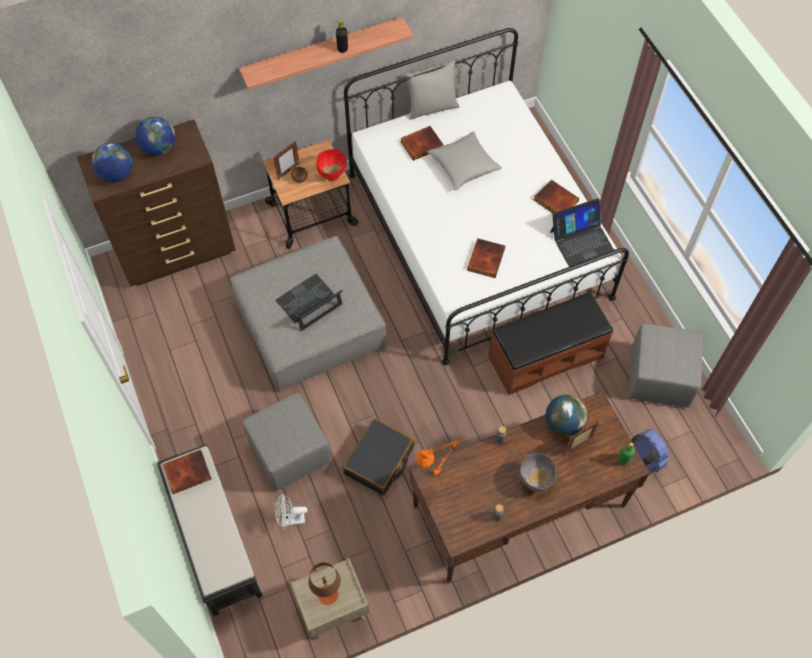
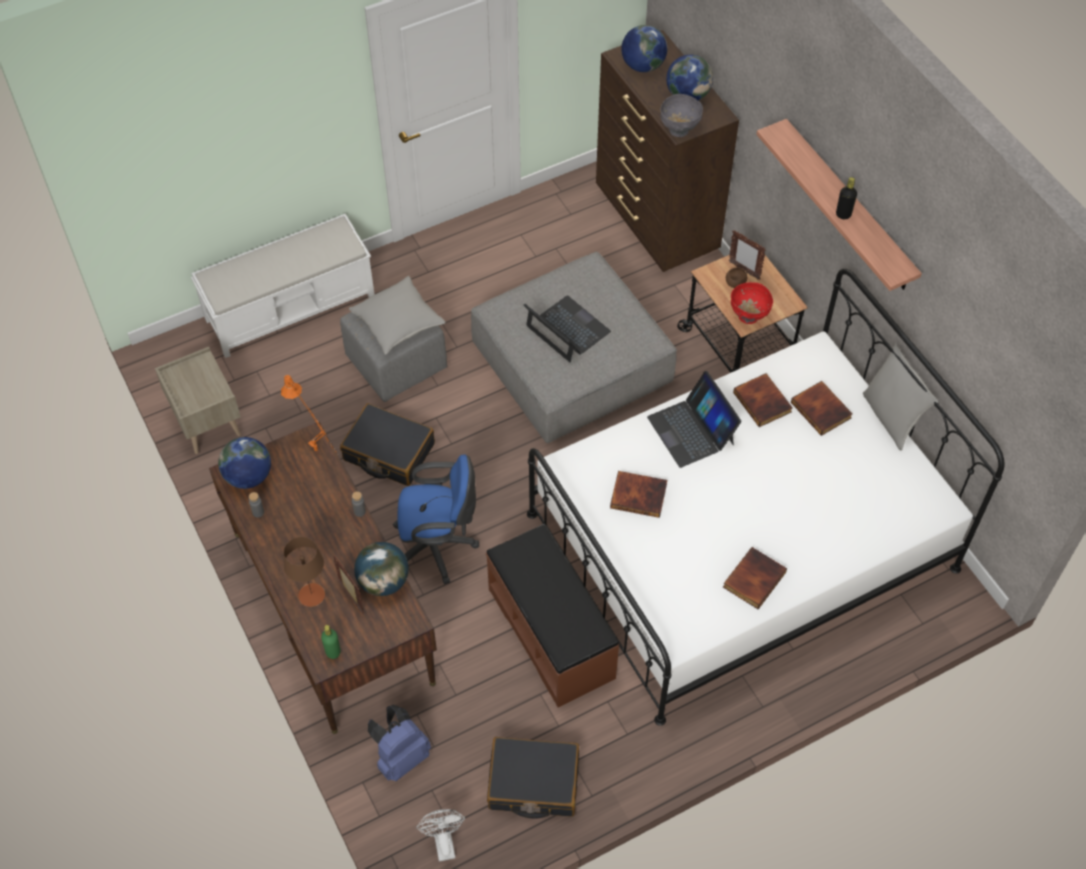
camera: 85 degrees right, 5 degrees down
black bench [157,445,262,616] -> white bench [191,214,375,358]
book [163,450,211,494] -> book moved to [733,373,793,427]
white fan [275,493,308,529] -> white fan moved to [416,809,465,862]
brown table lamp [308,562,341,605] -> brown table lamp moved to [283,537,325,607]
grey pillow [428,132,502,191] -> grey pillow moved to [349,276,445,355]
grey bowl [519,453,556,492] -> grey bowl moved to [661,94,703,137]
laptop [550,198,614,267] -> laptop moved to [647,371,741,468]
grey ottoman [628,324,703,408] -> black suitcase [487,737,579,819]
none -> globe [218,437,271,489]
none -> blue office chair [393,454,479,584]

